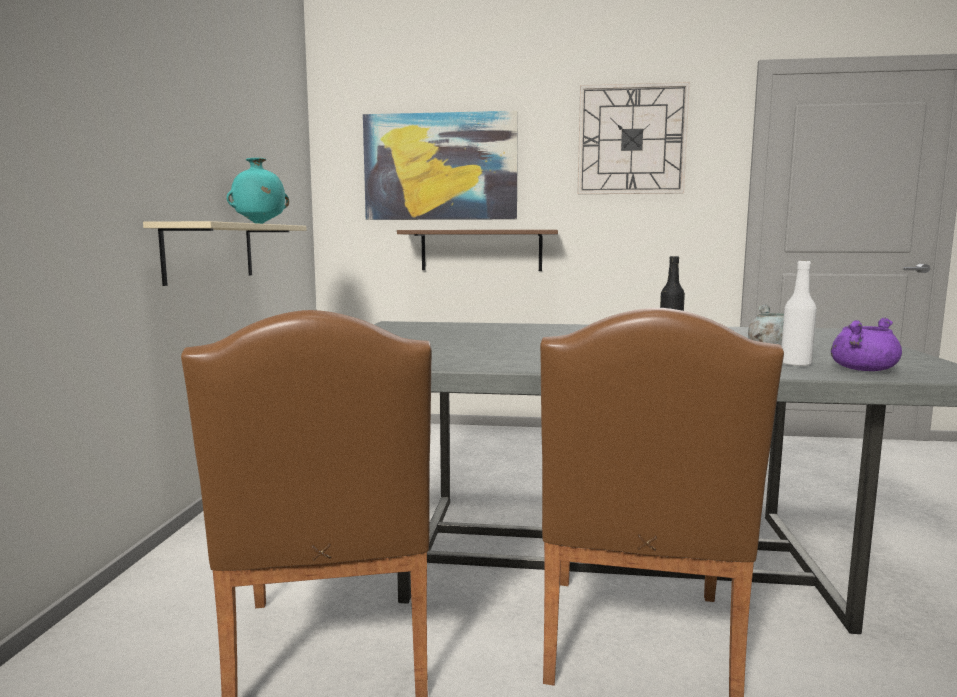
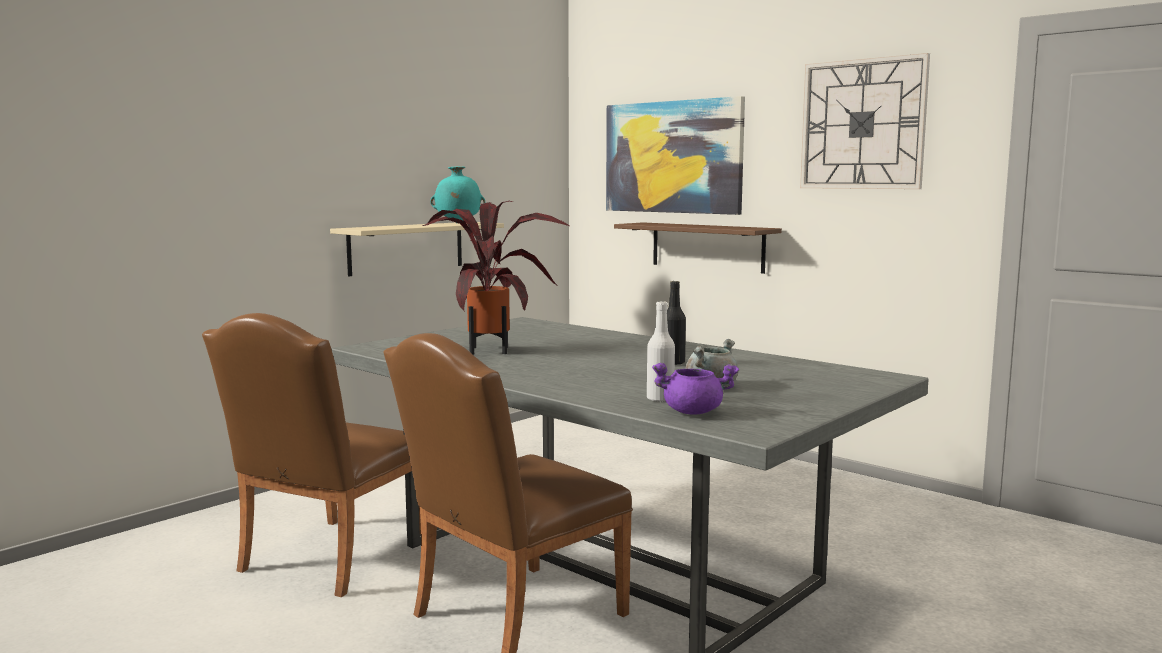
camera: 35 degrees right, 0 degrees up
none -> potted plant [423,201,569,354]

